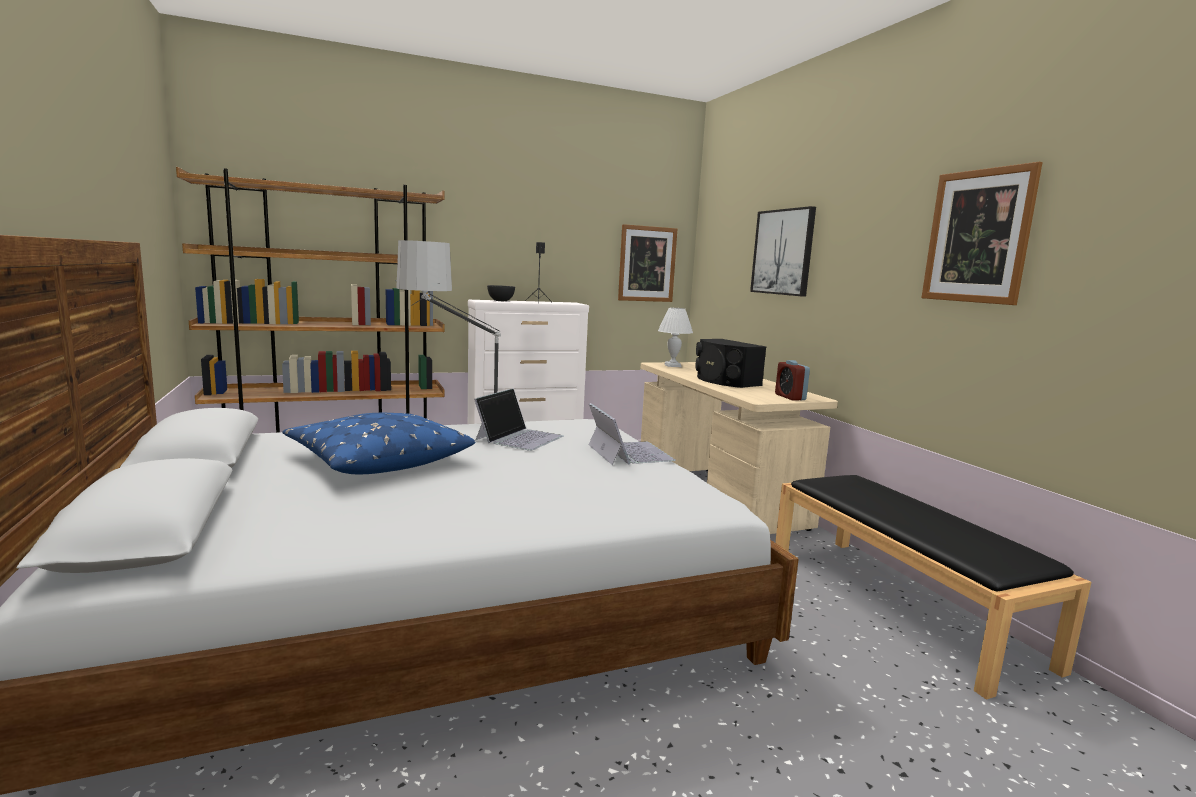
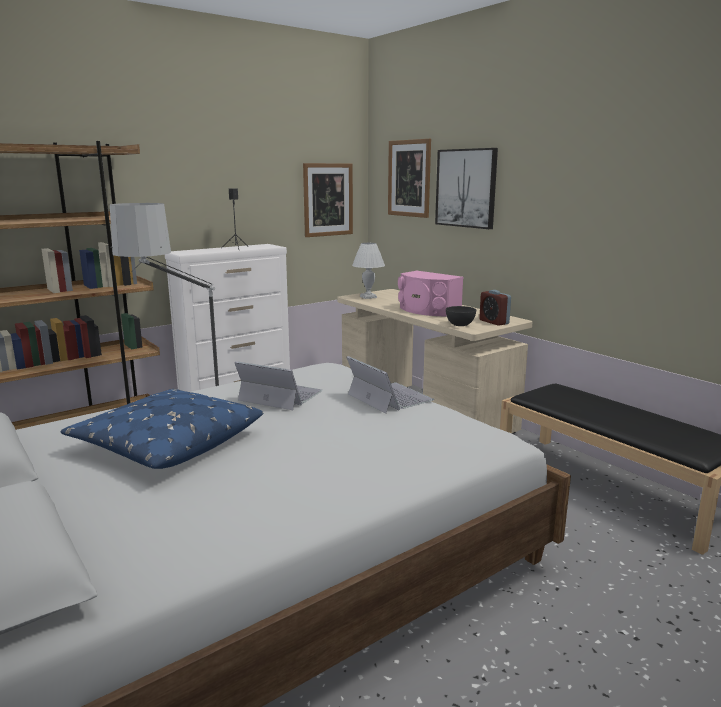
camera: 15 degrees left, 5 degrees up
laptop [474,388,564,451] -> laptop turned 75 degrees counterclockwise [234,361,323,410]
grey bowl [487,285,515,301] -> grey bowl moved to [446,306,476,326]
black speaker [696,339,766,388] -> pink speaker [398,271,463,316]
picture [921,162,1043,305] -> picture moved to [388,139,431,218]

